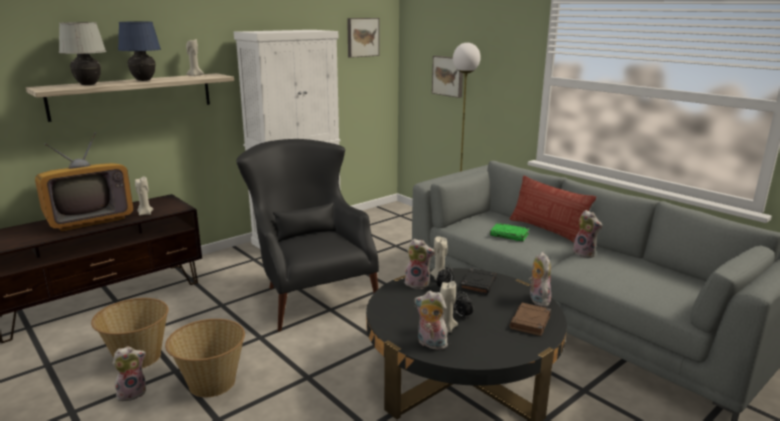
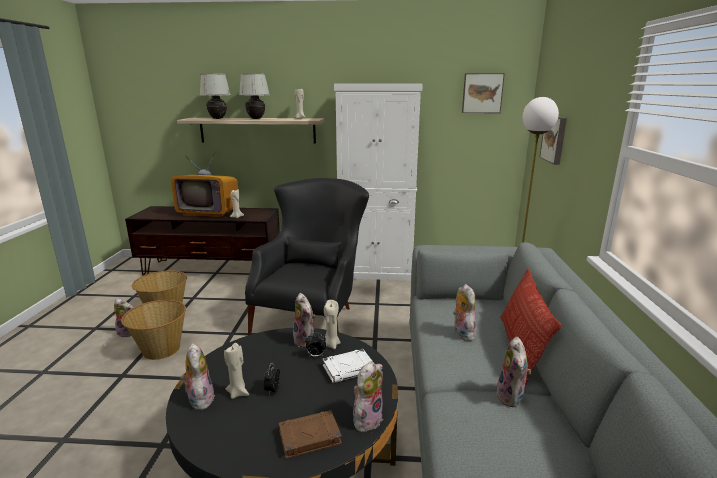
camera: 45 degrees right, 0 degrees up
blue table lamp [118,22,161,81] -> white table lamp [239,74,270,119]
black book [460,268,497,295] -> white book [323,349,372,383]
green book [490,223,529,241] -> plush toy [453,284,476,341]

